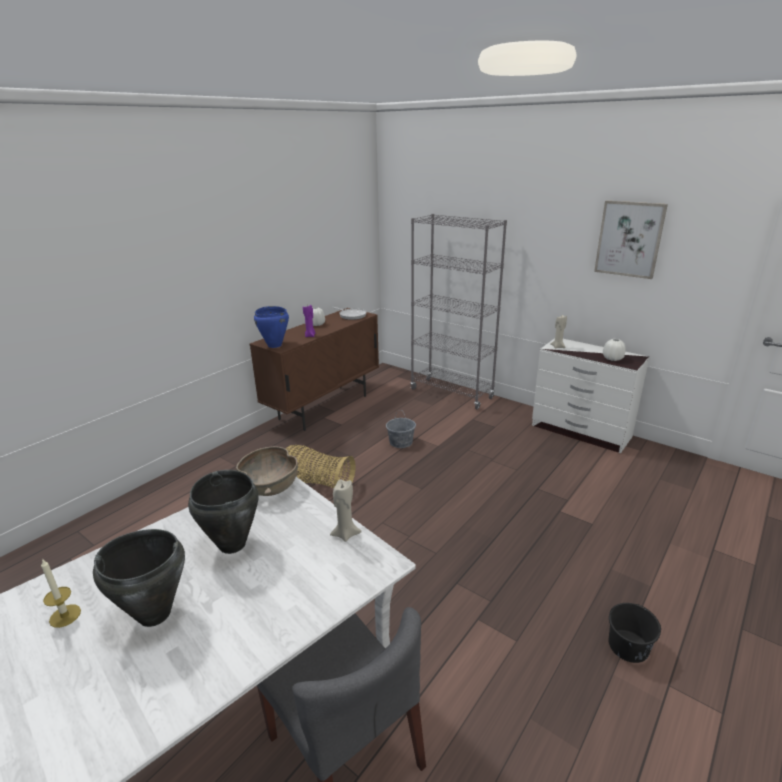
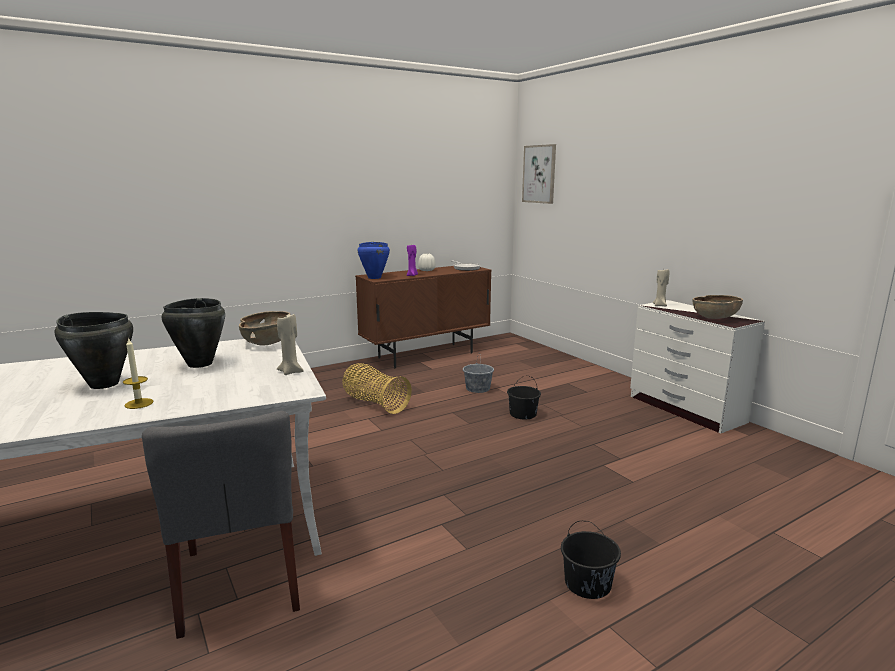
camera: 20 degrees right, 10 degrees down
candle [41,559,81,628] -> candle moved to [123,337,153,409]
grey bookcase [411,214,507,410] -> none
picture [594,201,668,279] -> picture moved to [522,144,556,204]
white vase [603,339,625,361] -> brown bowl [692,295,743,319]
none -> black bucket [507,375,541,420]

